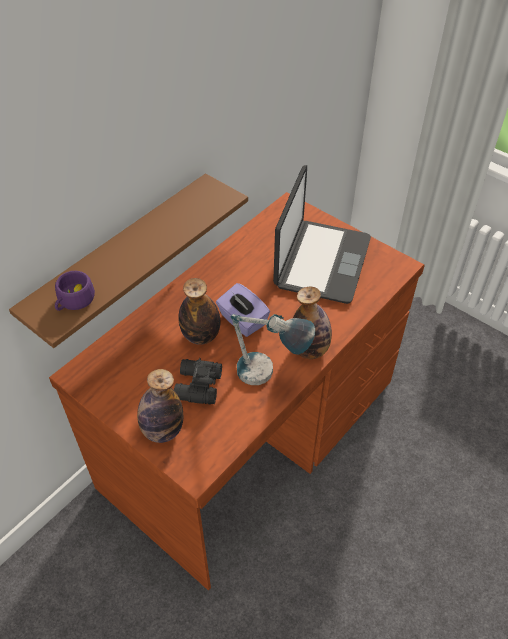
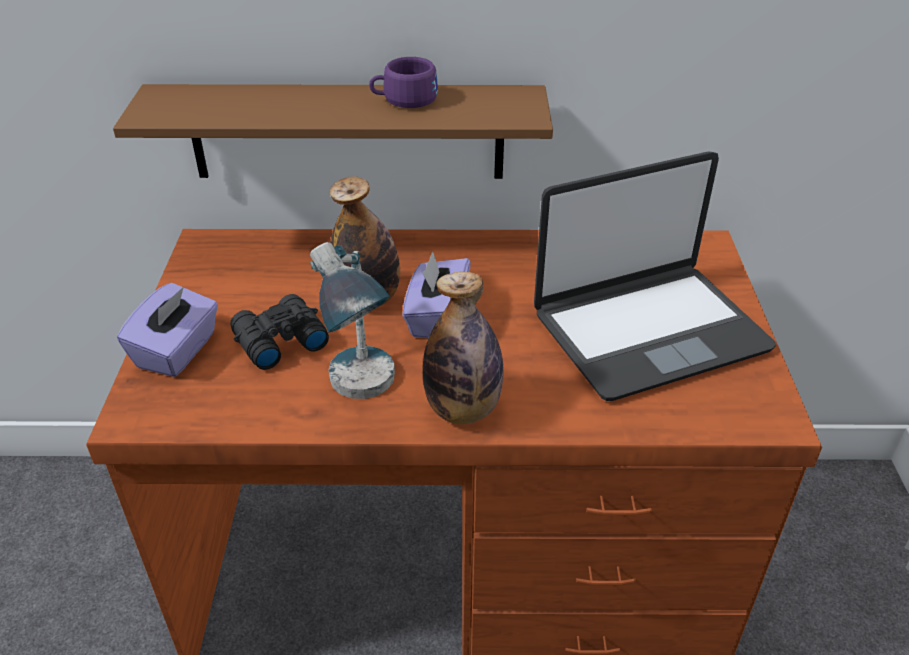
camera: 50 degrees right, 10 degrees down
purple cup [55,271,95,311] -> purple cup moved to [369,57,438,108]
bottle [137,369,183,443] -> purple tissue box [117,282,218,377]

